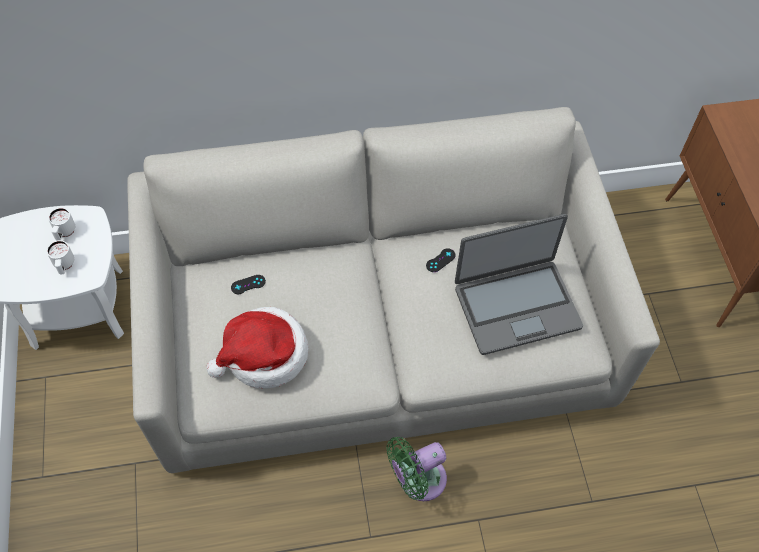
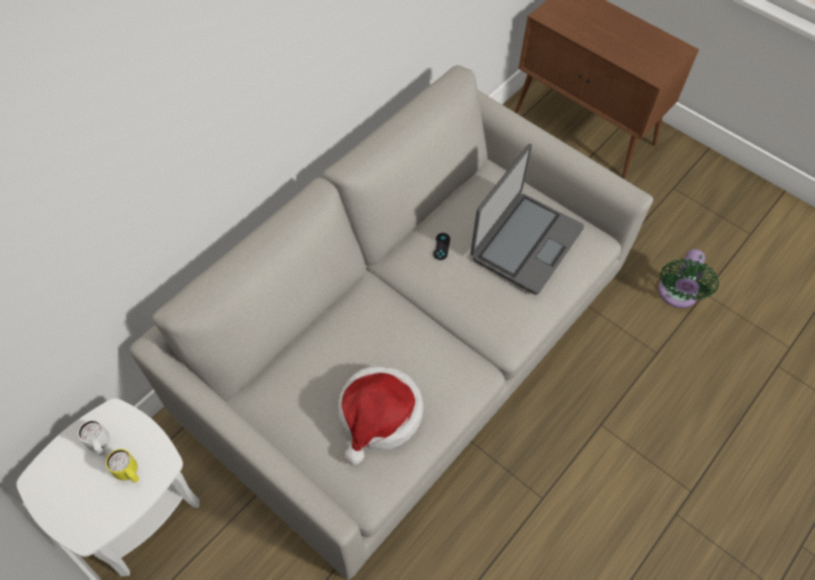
camera: 40 degrees left, 0 degrees up
white mug [47,240,74,275] -> yellow mug [106,449,139,483]
black game controller [231,275,266,294] -> none
green fan [386,437,447,501] -> green fan moved to [658,249,719,308]

